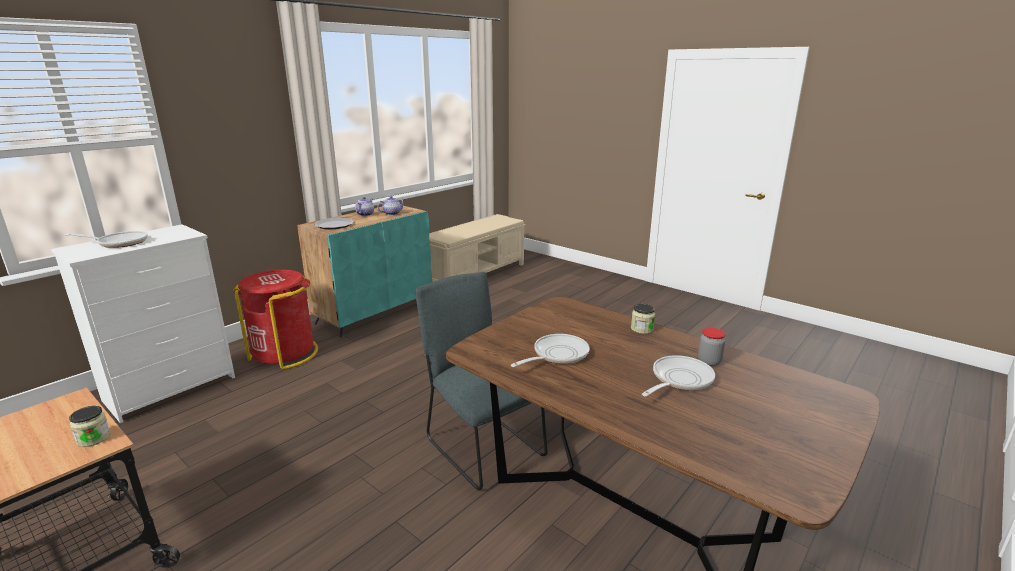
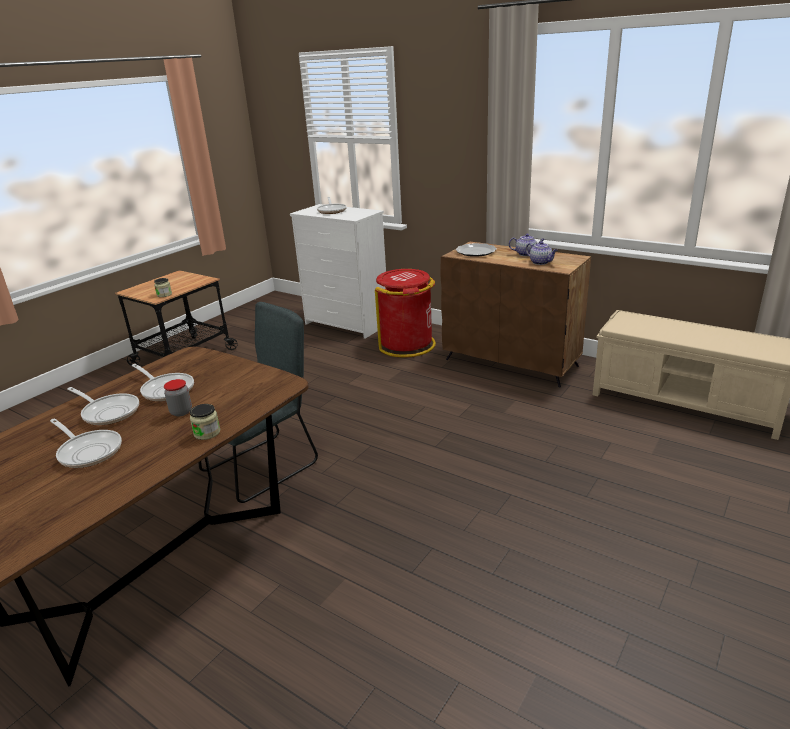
camera: 85 degrees right, 5 degrees up
turquoise cabinet [297,206,432,338] -> brown cabinet [440,241,591,387]
jar [698,328,726,366] -> jar moved to [164,379,192,416]
none -> frying pan [67,387,139,425]

